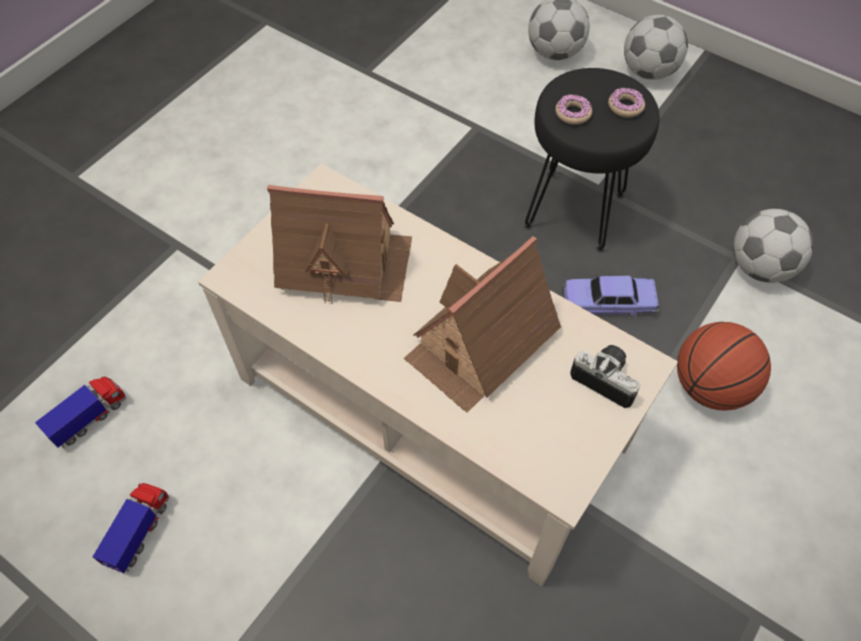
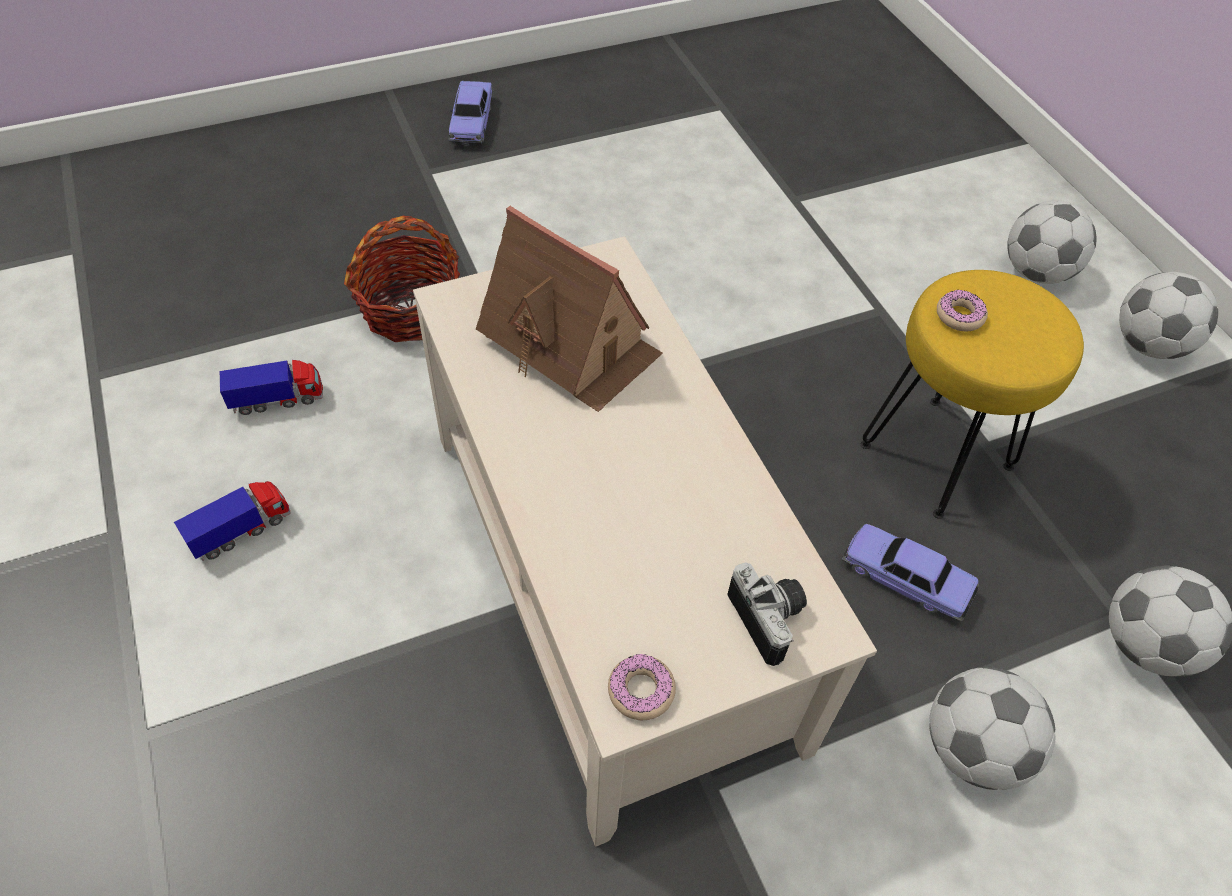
camera: 30 degrees right, 5 degrees down
toy house [404,236,561,413] -> none
black stool [524,68,660,253] -> yellow stool [861,270,1084,519]
donut [608,87,645,118] -> donut moved to [608,654,676,720]
basketball [677,322,771,410] -> football [929,667,1055,790]
none -> basket [344,216,460,342]
none -> toy car [448,81,494,145]

